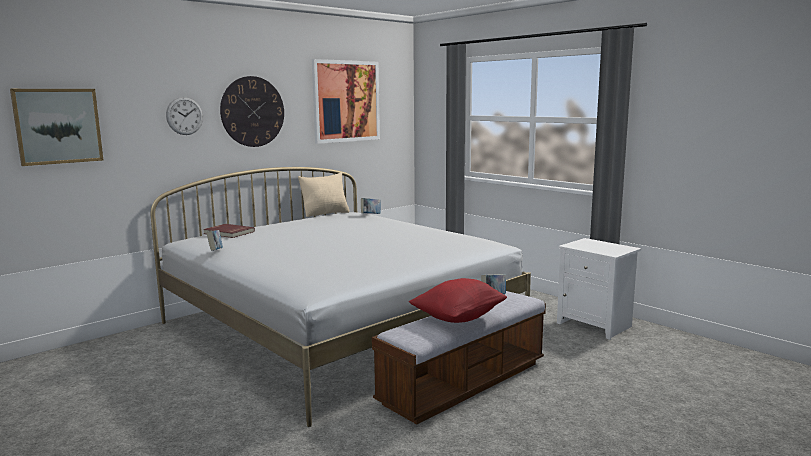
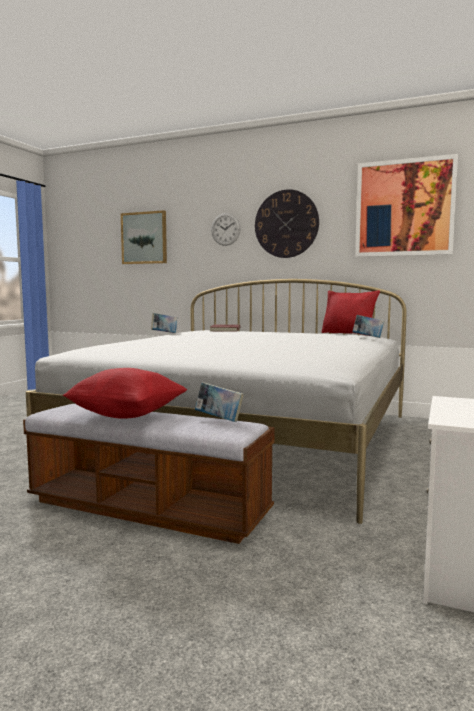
camera: 65 degrees right, 5 degrees down
beige pillow [298,172,350,217] -> red pillow [322,290,380,336]

